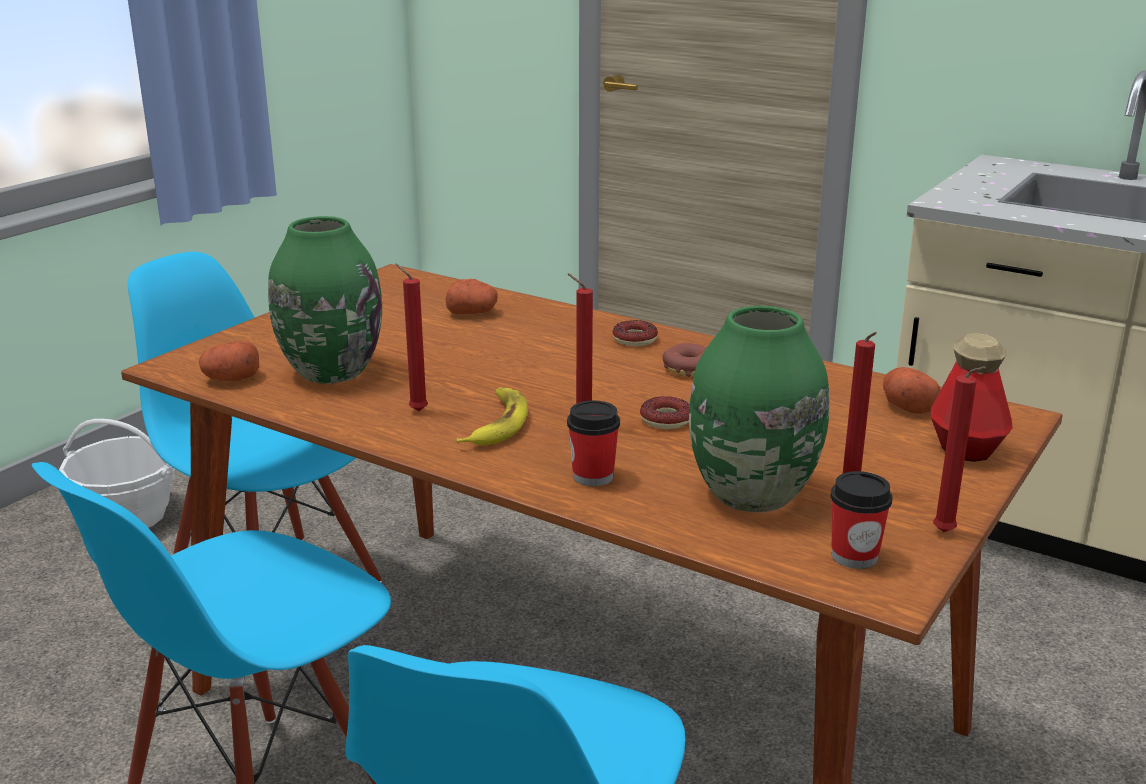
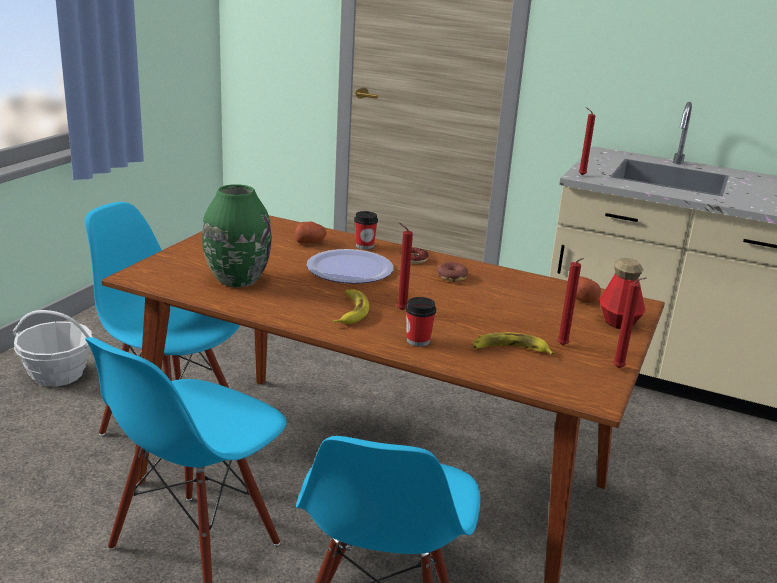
camera: 10 degrees left, 0 degrees up
potato [199,341,259,382] -> none
red candle [395,263,428,411] -> red candle moved to [579,107,596,176]
donut [640,396,690,429] -> none
green vase [689,306,829,512] -> banana [473,332,554,355]
cup [831,471,892,569] -> cup moved to [354,211,378,250]
none -> plate [307,249,394,284]

